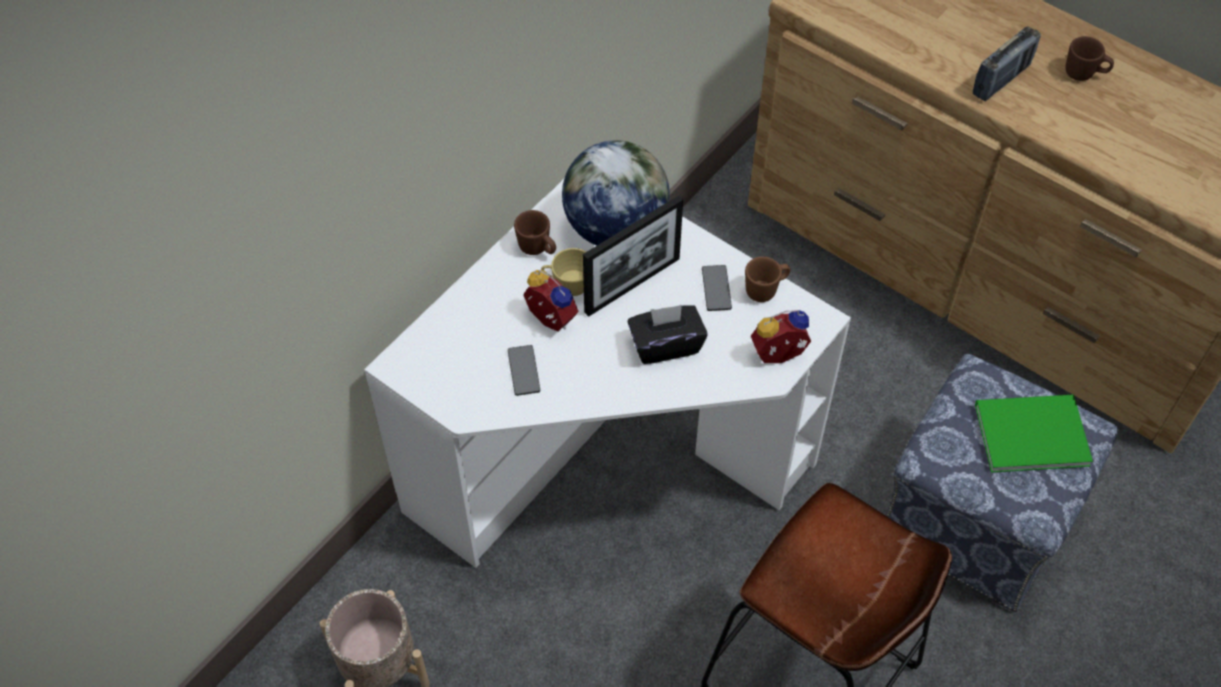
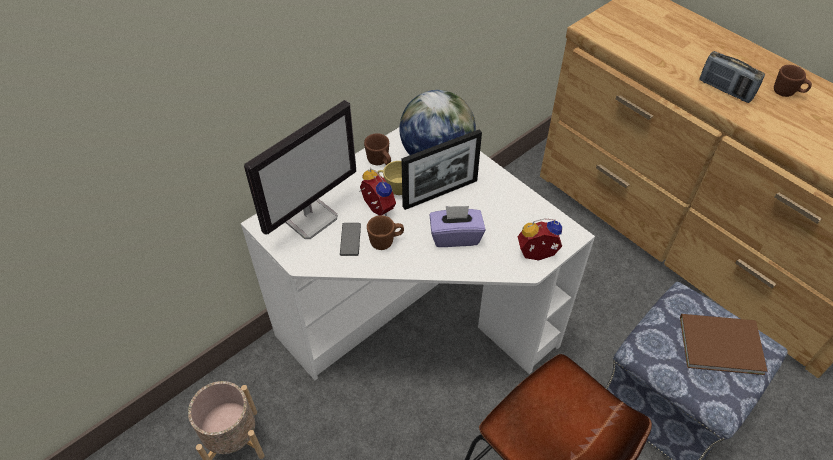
camera: 10 degrees right, 5 degrees down
black tissue box [627,305,708,364] -> purple tissue box [430,206,486,247]
phone [702,265,732,311] -> none
brown mug [745,256,790,302] -> brown mug moved to [367,215,404,250]
radio [973,26,1041,101] -> radio turned 75 degrees clockwise [699,51,765,103]
green book [975,395,1093,472] -> brown book [680,314,767,375]
none -> monitor [244,100,356,239]

